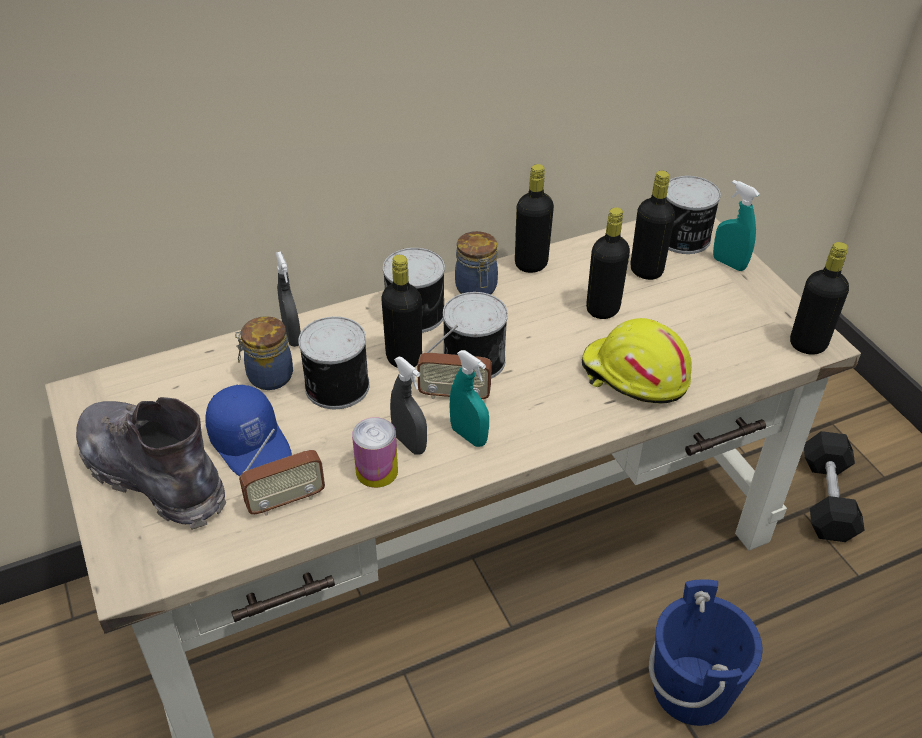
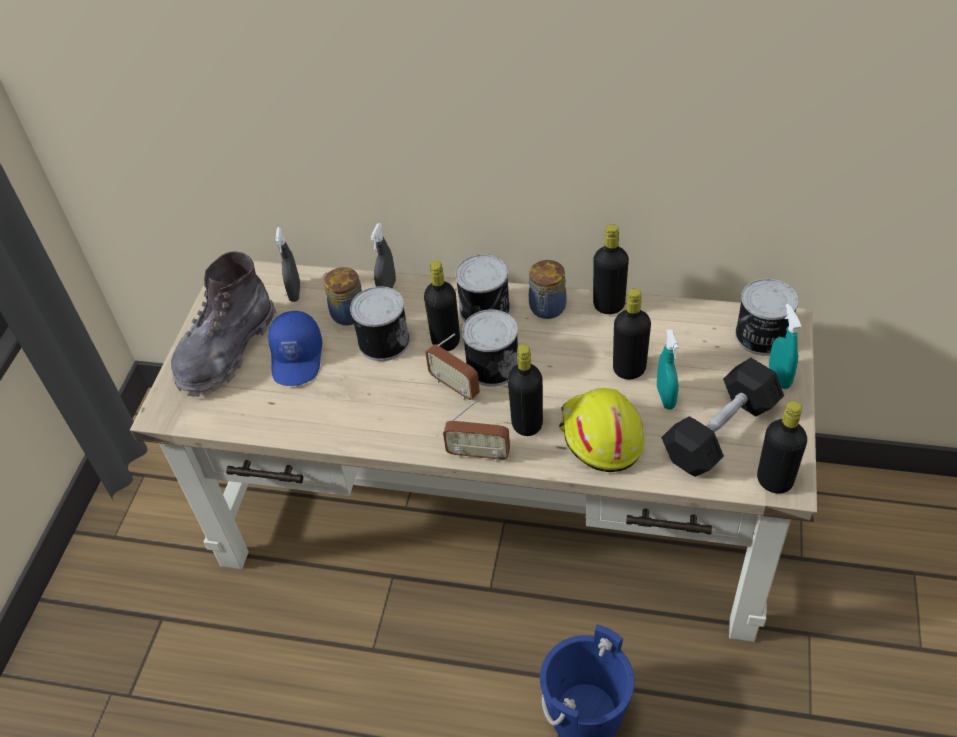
camera: 40 degrees right, 5 degrees up
grey boot [76,397,226,530] -> grey boot turned 135 degrees counterclockwise [171,252,276,397]
radio [239,429,325,515] -> radio moved to [443,400,510,462]
can [352,417,398,488] -> none
grey spray bottle [390,357,427,455] -> grey spray bottle moved to [276,227,300,302]
turquoise spray bottle [450,350,489,447] -> turquoise spray bottle moved to [657,329,679,410]
black bottle [631,171,675,280] -> black bottle moved to [508,344,543,436]
black dumbbell [804,431,865,542] -> black dumbbell moved to [661,358,784,477]

